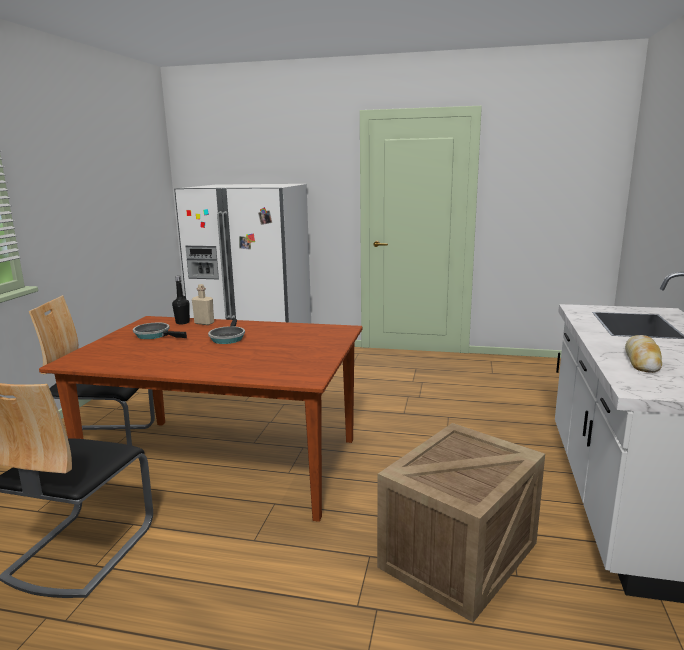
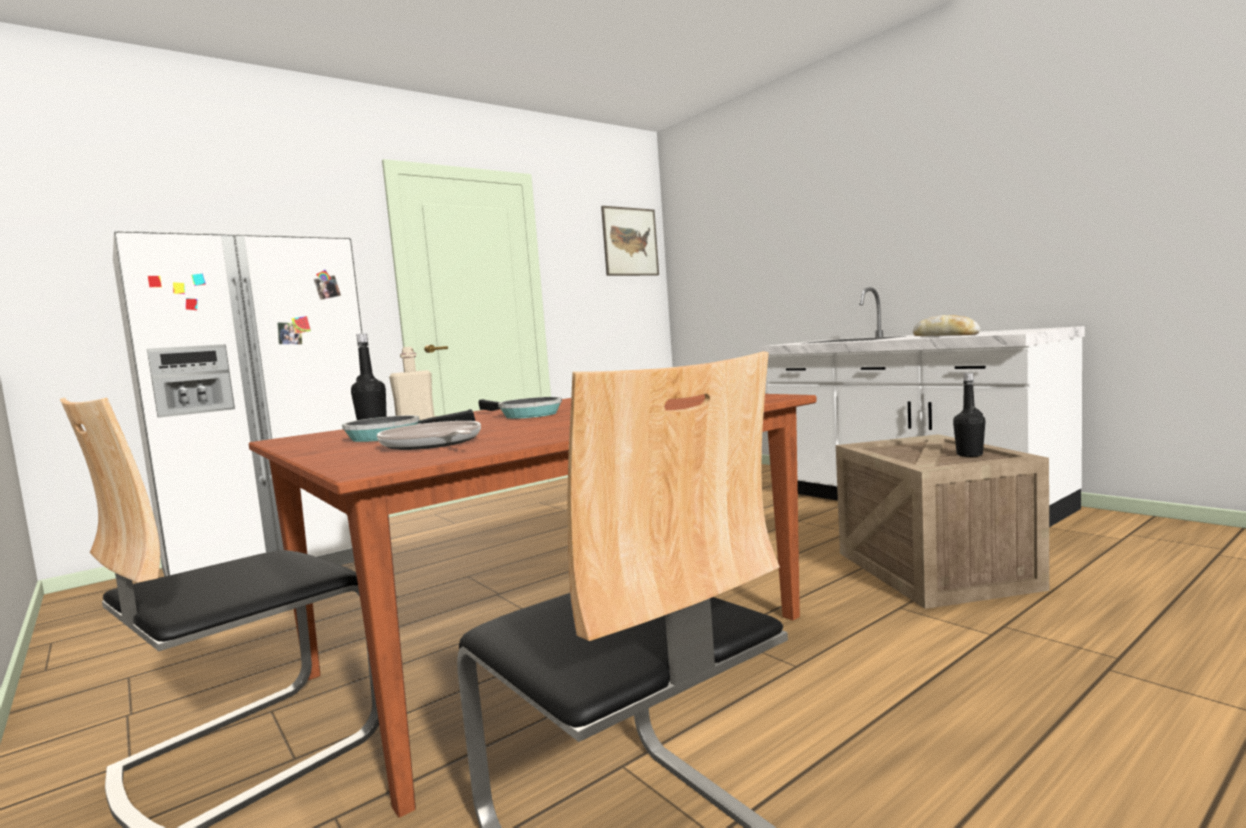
camera: 50 degrees left, 10 degrees down
none -> frying pan [377,421,481,450]
none -> picture [601,206,659,276]
none -> black bottle [953,373,985,457]

